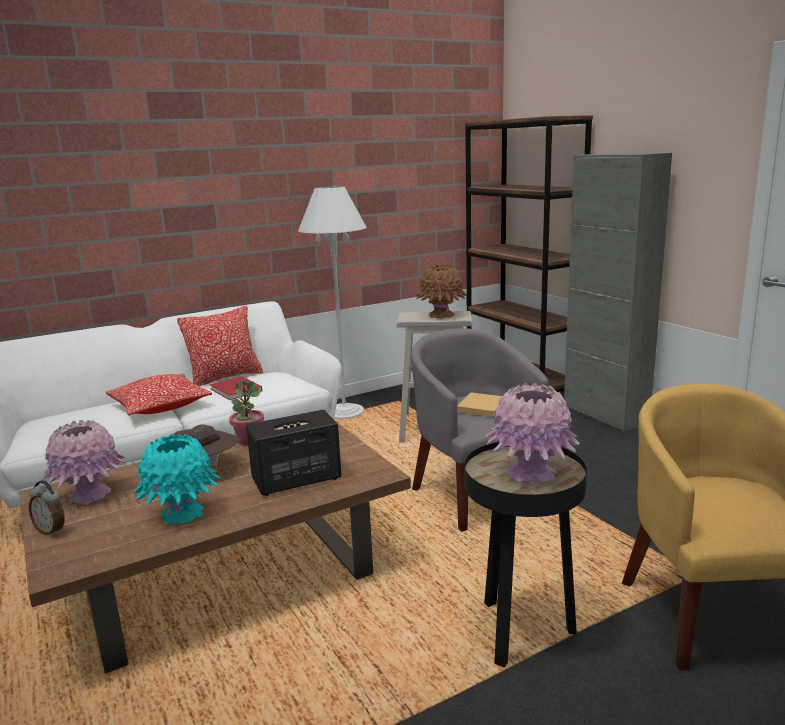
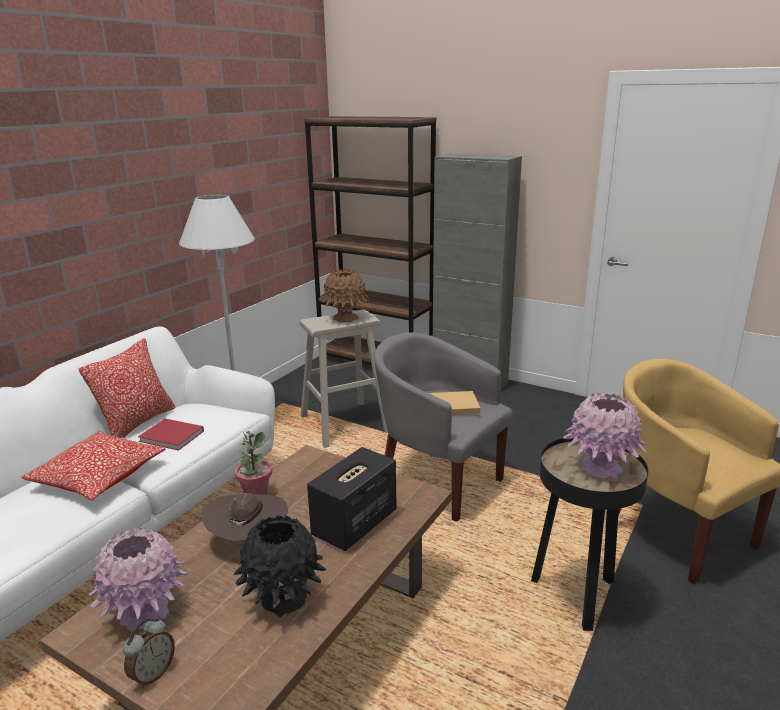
camera: 30 degrees left, 5 degrees up
alarm clock [29,480,65,536] -> alarm clock turned 60 degrees counterclockwise [123,618,175,688]
turquoise vase [134,434,222,525] -> black vase [234,515,327,618]

